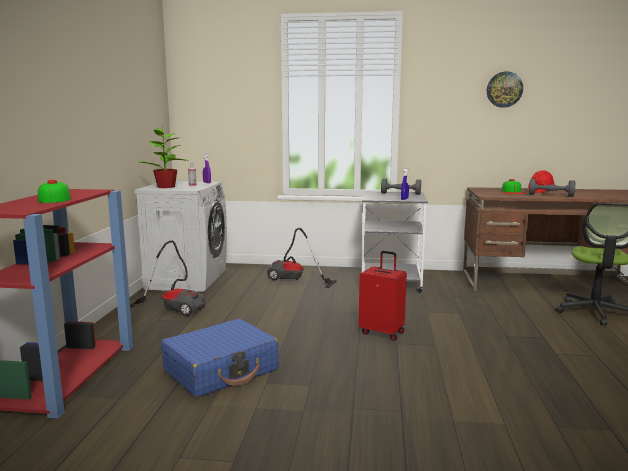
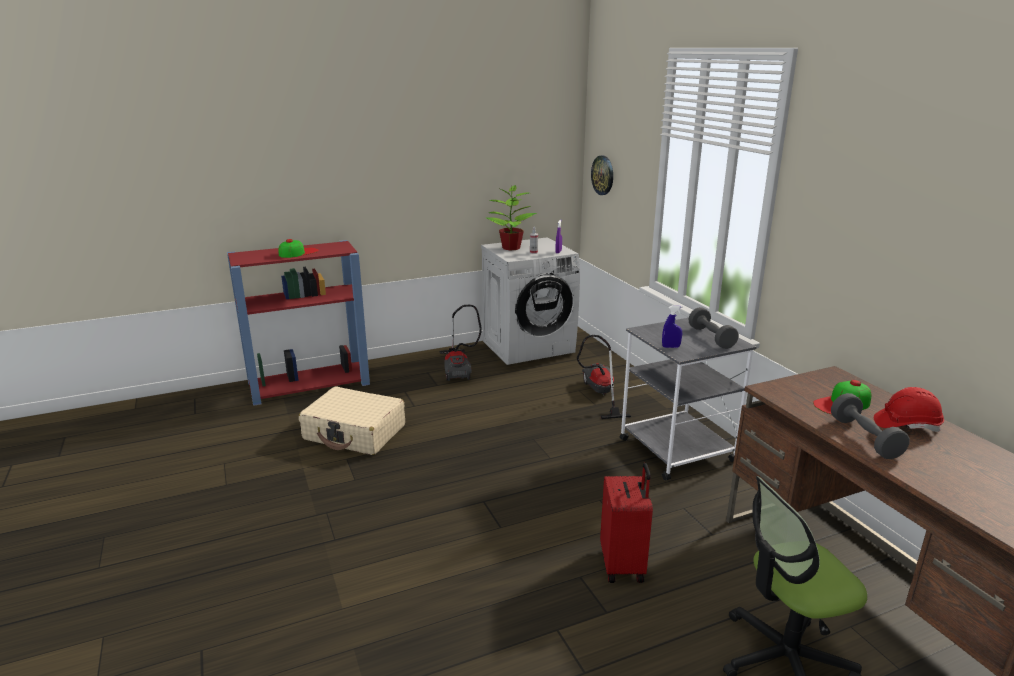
camera: 60 degrees right, 10 degrees up
blue suitcase [161,319,279,397] -> beige suitcase [299,386,405,455]
red suitcase [359,251,407,341] -> red suitcase moved to [600,463,653,583]
wall clock [487,71,523,108] -> wall clock moved to [591,155,613,195]

